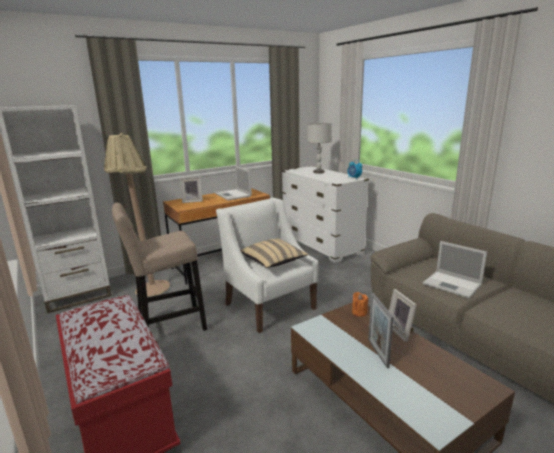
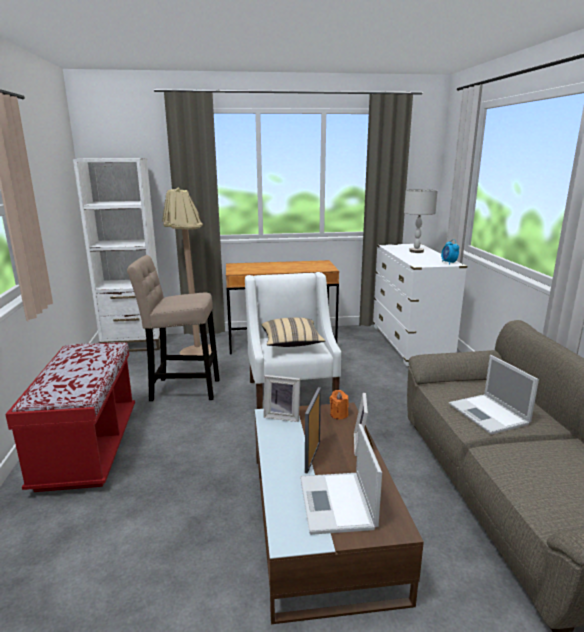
camera: 25 degrees right, 0 degrees up
picture frame [180,177,203,203] -> picture frame moved to [263,375,300,422]
laptop [215,166,252,201] -> laptop moved to [300,424,382,535]

